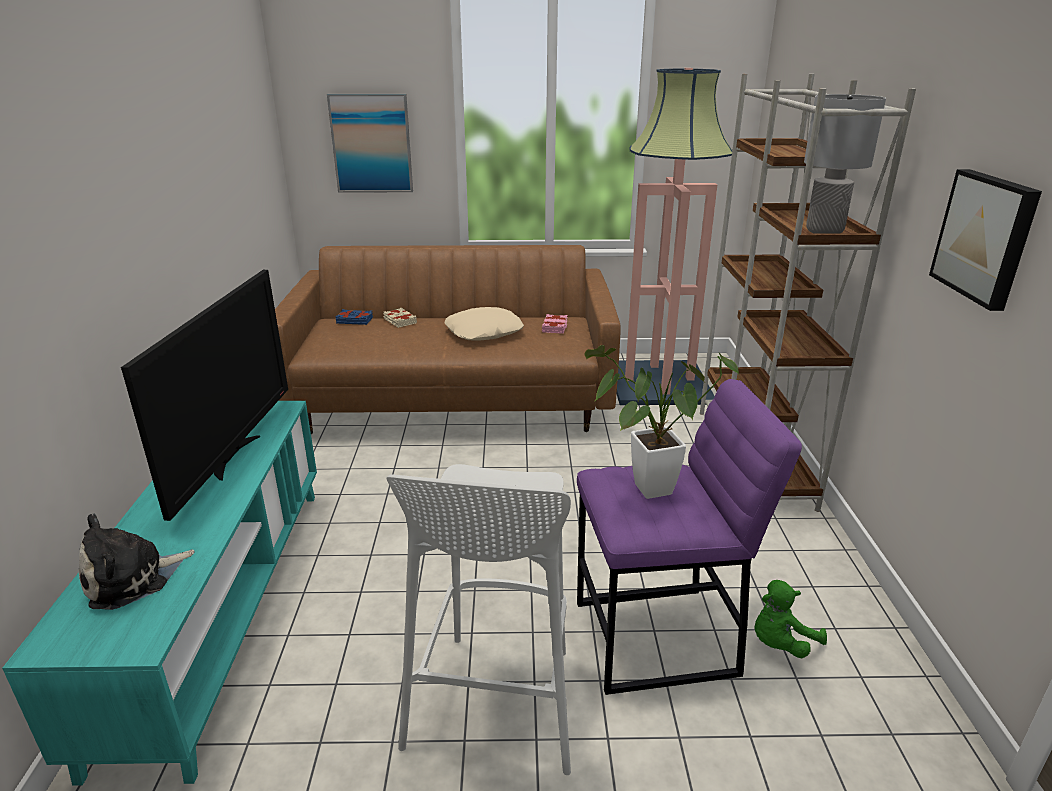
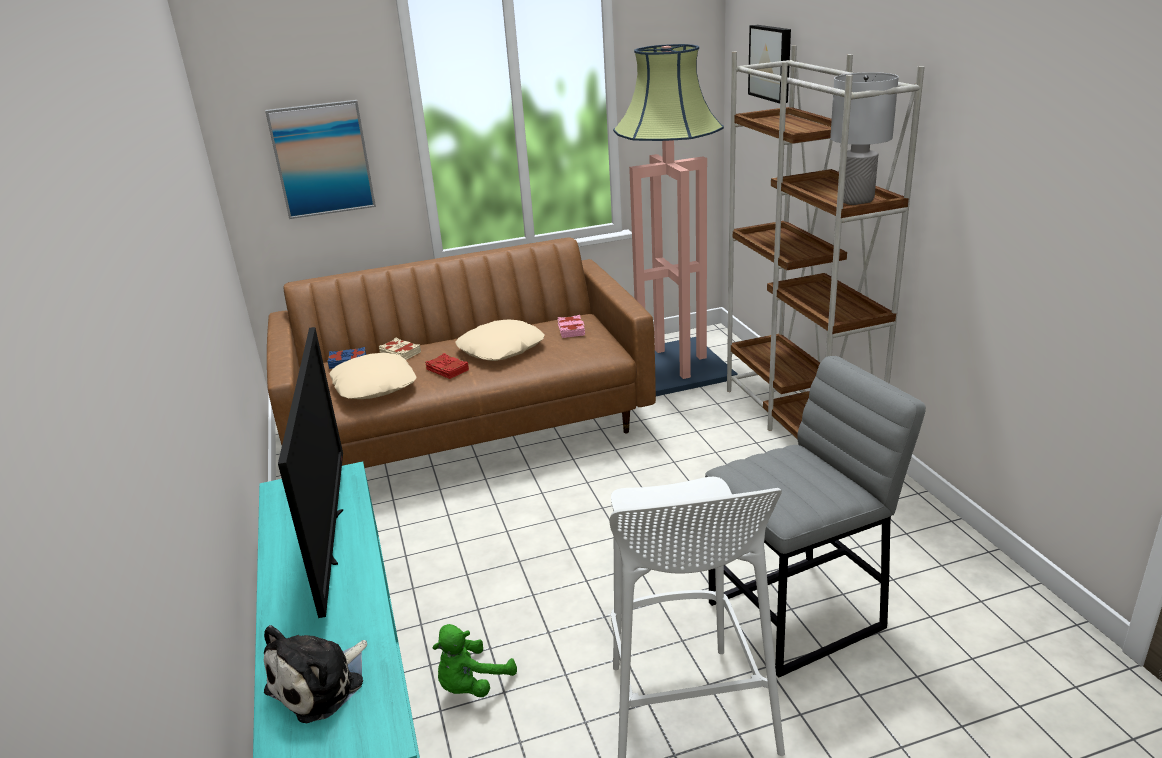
camera: 15 degrees left, 0 degrees up
purple stool [577,379,802,695] -> grey stool [705,356,926,677]
potted plant [585,345,740,499] -> none
green plush toy [754,580,827,659] -> green plush toy moved to [433,624,517,697]
picture [929,169,1042,311] -> picture moved to [748,25,791,103]
none -> beige pillow [329,353,416,399]
none -> red book [425,353,469,379]

